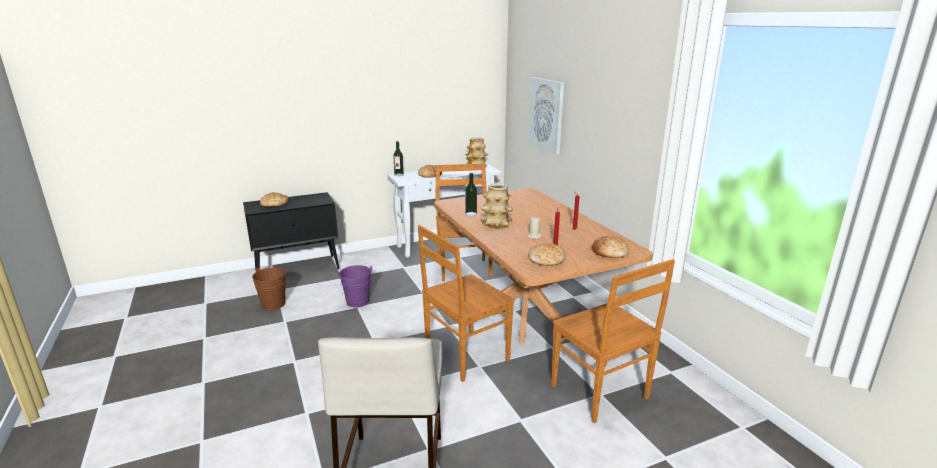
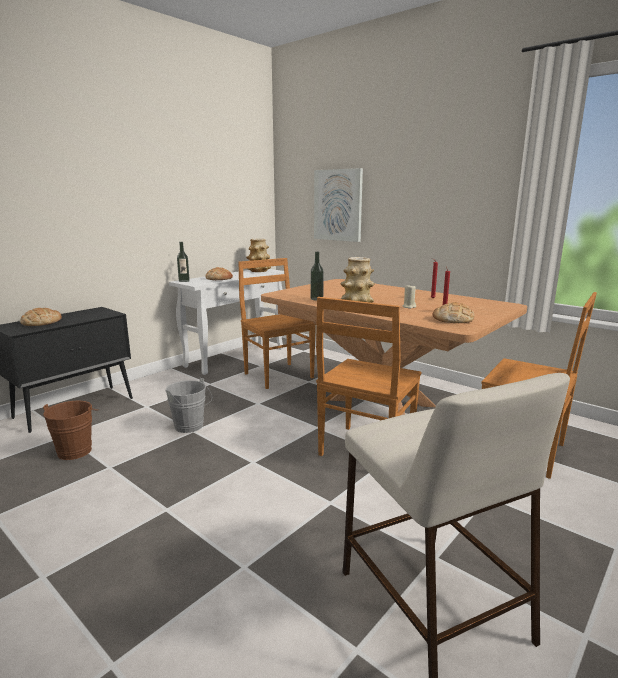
camera: 25 degrees left, 5 degrees down
purple bucket [338,265,373,308] -> grey bucket [165,378,212,433]
bread [592,236,629,258] -> none

